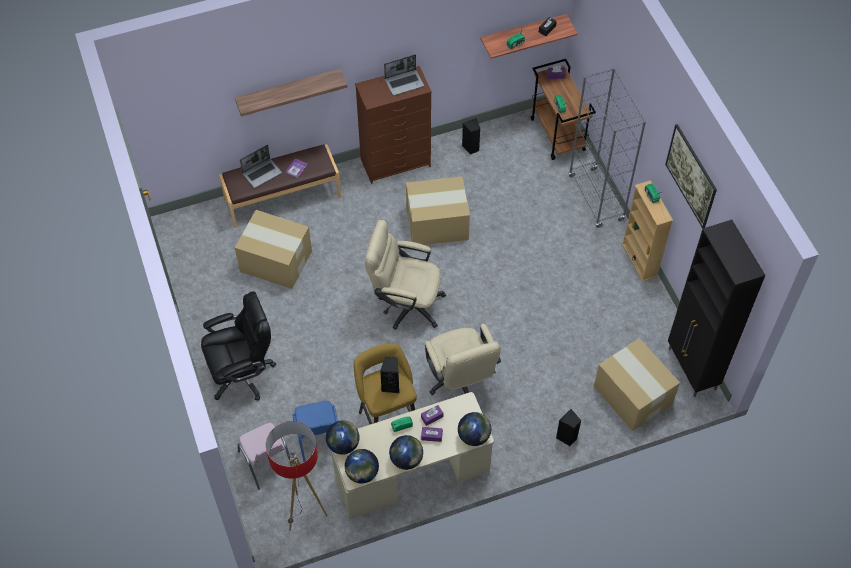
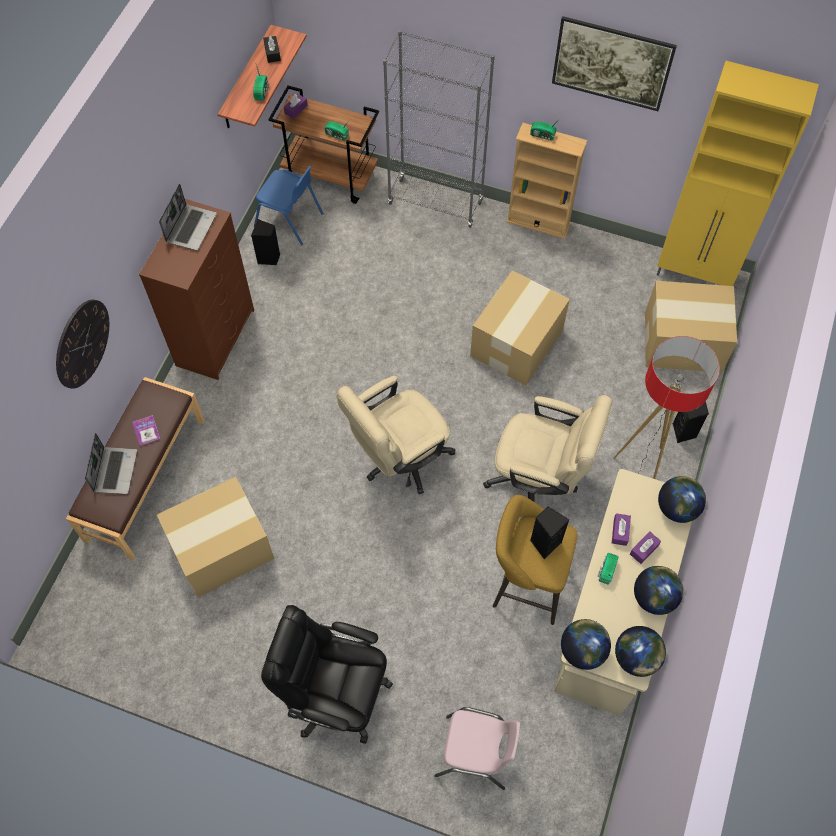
camera: 50 degrees left, 5 degrees up
black office chair [201,291,276,401] -> black office chair turned 90 degrees counterclockwise [261,605,393,744]
shelf [235,69,348,117] -> wall clock [56,300,109,389]
floor lamp [266,421,327,531] -> floor lamp moved to [614,336,720,479]
blue chair [292,401,338,462] -> blue chair moved to [254,166,323,245]
cardboard box [406,176,470,245] -> cardboard box moved to [470,270,570,385]
black cabinet [668,220,765,397] -> yellow cabinet [657,61,819,286]

